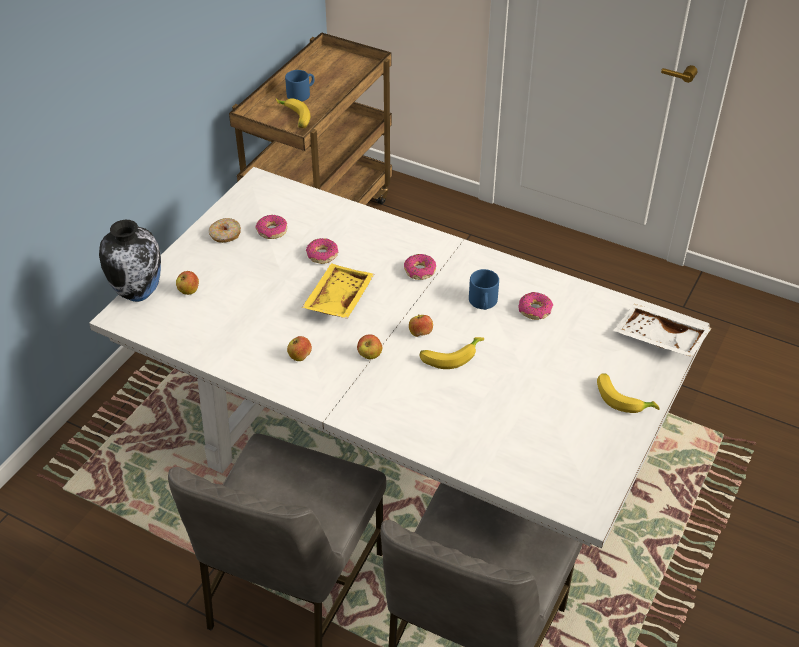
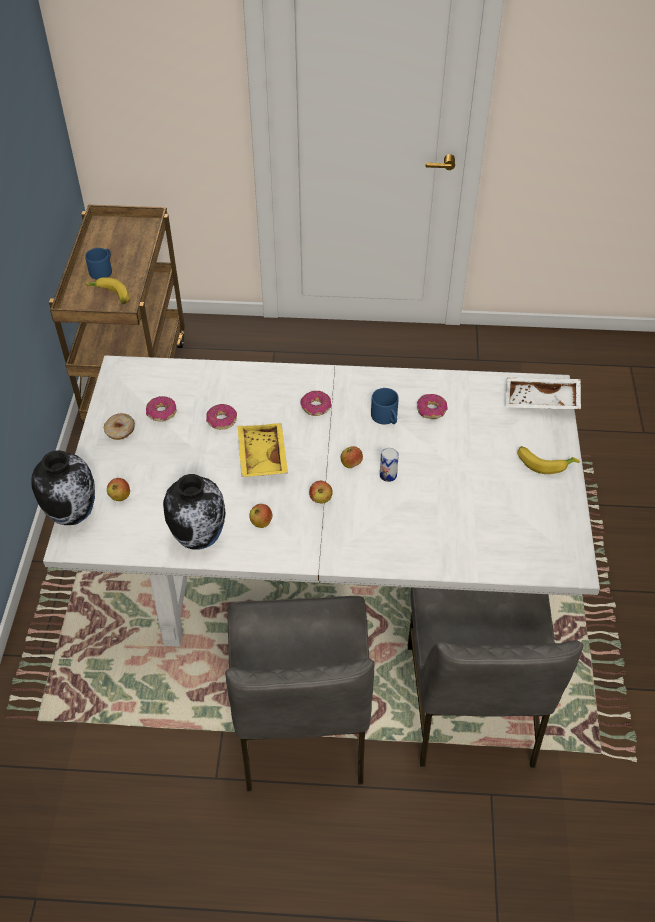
camera: 25 degrees left, 5 degrees up
banana [420,337,484,369] -> can [380,448,399,482]
none -> vase [163,474,226,550]

